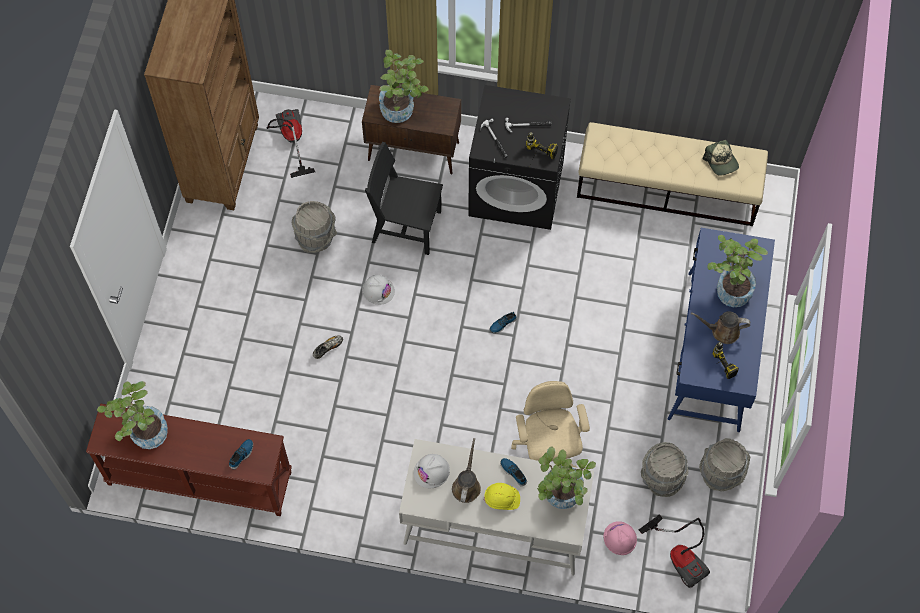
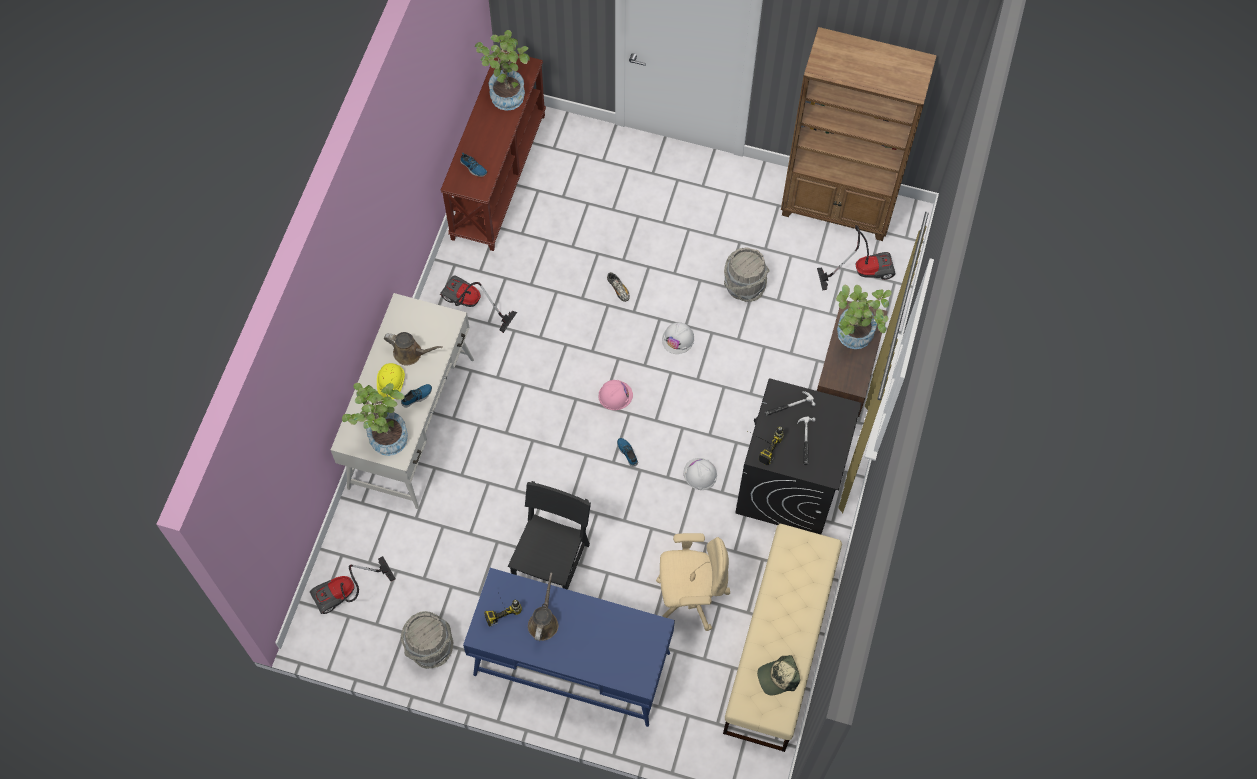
camera: 95 degrees right, 0 degrees up
black chair [365,142,443,255] -> black chair moved to [508,481,591,590]
white hard hat [414,454,450,488] -> white hard hat moved to [684,458,717,490]
beige office chair [511,381,590,468] -> beige office chair moved to [656,533,730,631]
pink hard hat [603,521,637,555] -> pink hard hat moved to [599,380,633,410]
grey bucket [641,442,688,497] -> none
potted plant [707,235,768,307] -> none
none -> vacuum cleaner [440,275,517,333]

